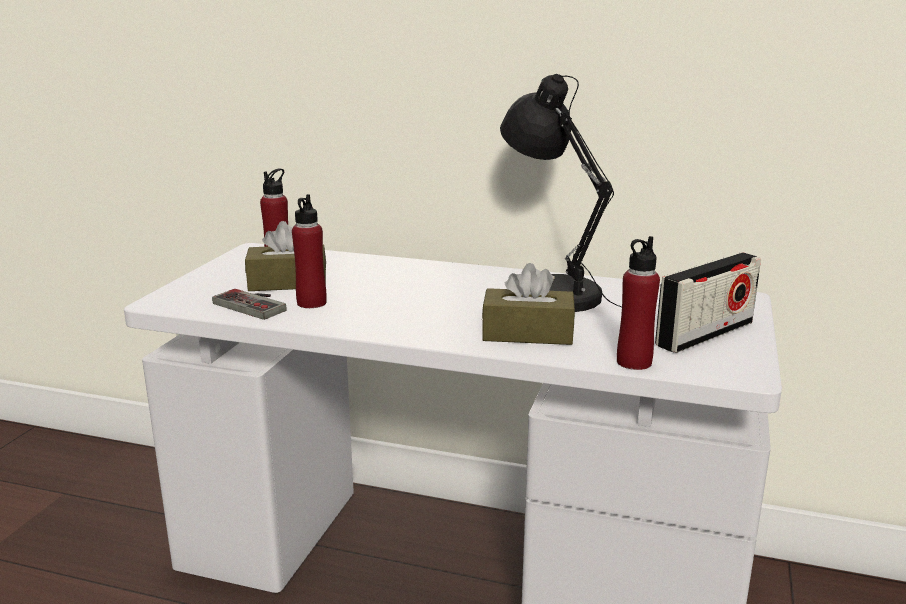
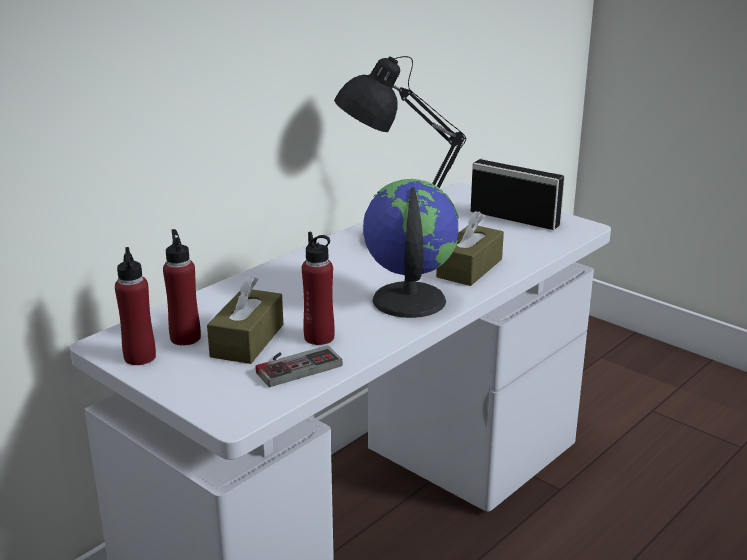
camera: 65 degrees left, 5 degrees up
red bottle [617,236,660,370] -> red bottle moved to [115,247,156,365]
radio [655,252,761,353] -> radio turned 45 degrees counterclockwise [471,159,565,230]
none -> globe [362,179,459,318]

